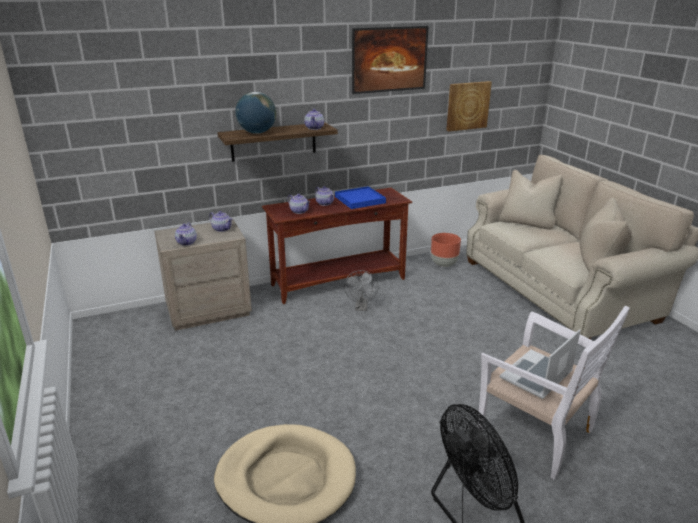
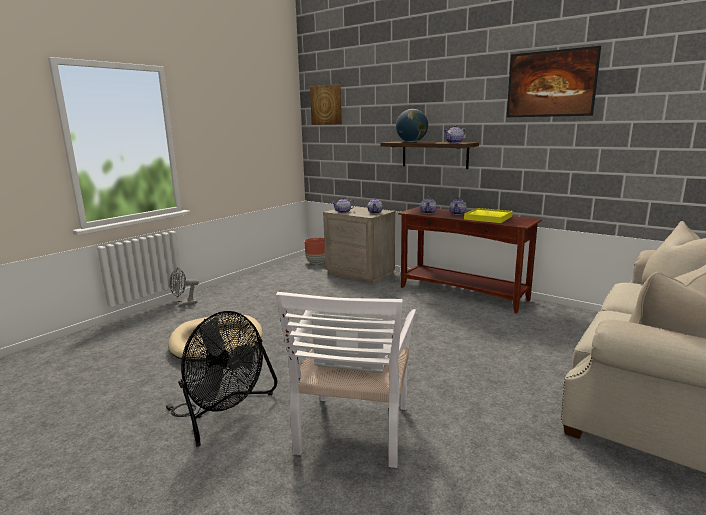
camera: 60 degrees right, 10 degrees down
blue tray [335,186,386,209] -> yellow tray [464,208,513,223]
grey fan [344,270,378,311] -> grey fan moved to [170,267,199,306]
brown planter [431,233,461,267] -> brown planter moved to [304,238,325,264]
picture [446,81,492,132] -> picture moved to [310,84,342,125]

